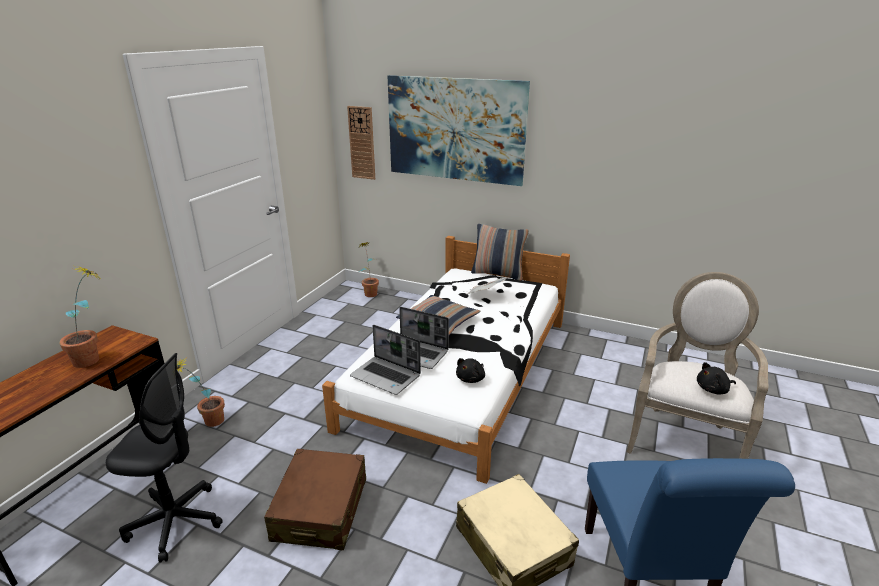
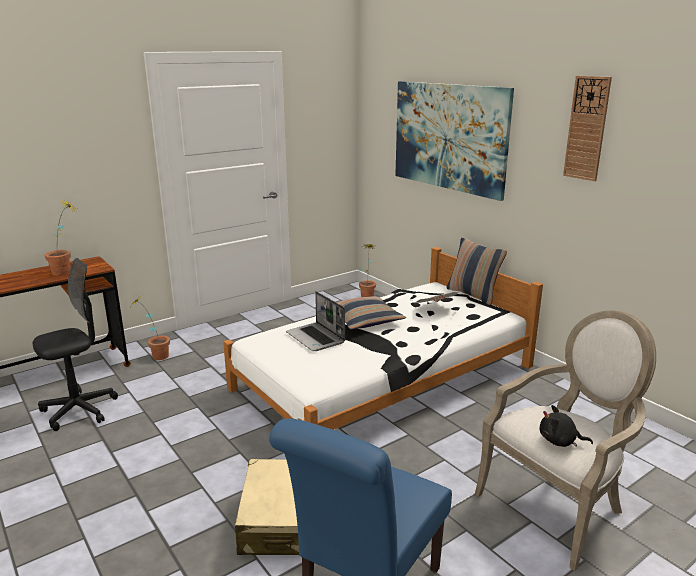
camera: 30 degrees right, 5 degrees down
black office chair [106,353,223,563] -> black office chair turned 75 degrees counterclockwise [32,258,118,431]
brown suitcase [264,449,366,550] -> none
wall clock [347,106,375,180] -> wall clock moved to [563,76,612,181]
laptop [350,325,421,395] -> none
black plush toy [456,358,485,383] -> none

